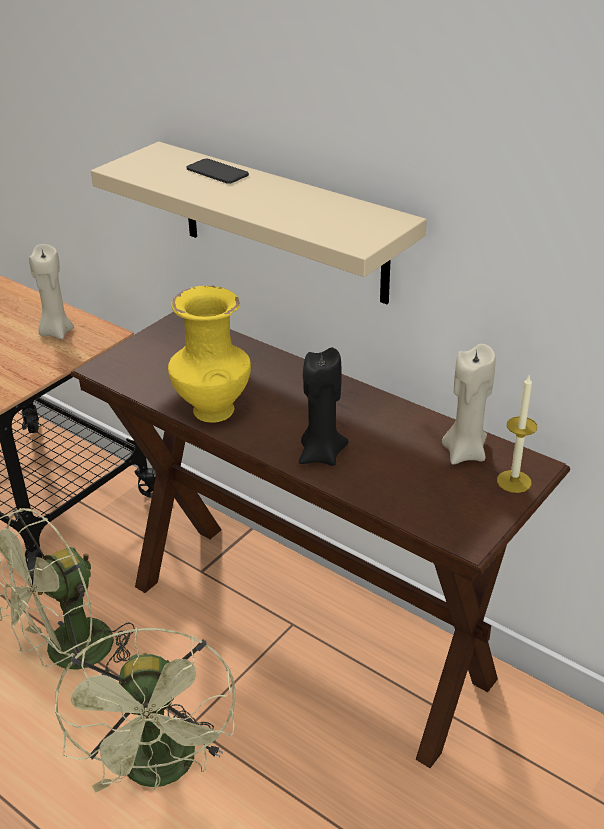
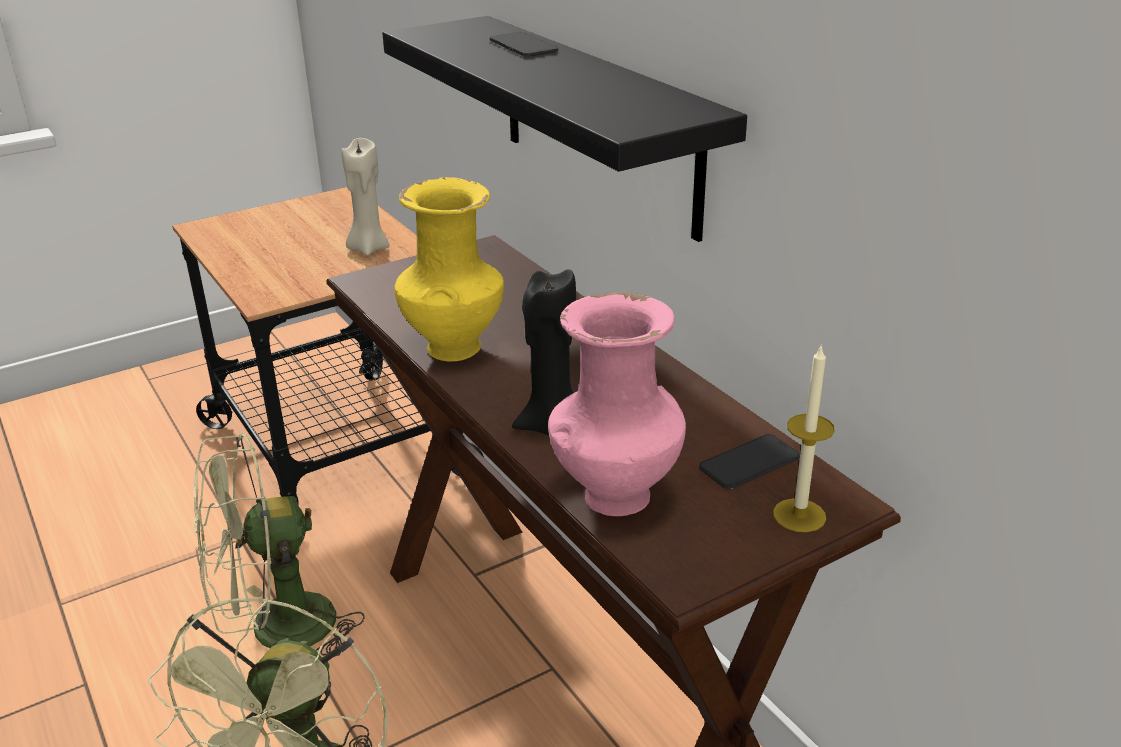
camera: 20 degrees right, 5 degrees down
beige shelf [91,142,427,304] -> black shelf [382,16,747,242]
beige candle [442,344,496,465] -> phone [699,434,800,489]
none -> pink vase [548,292,686,516]

